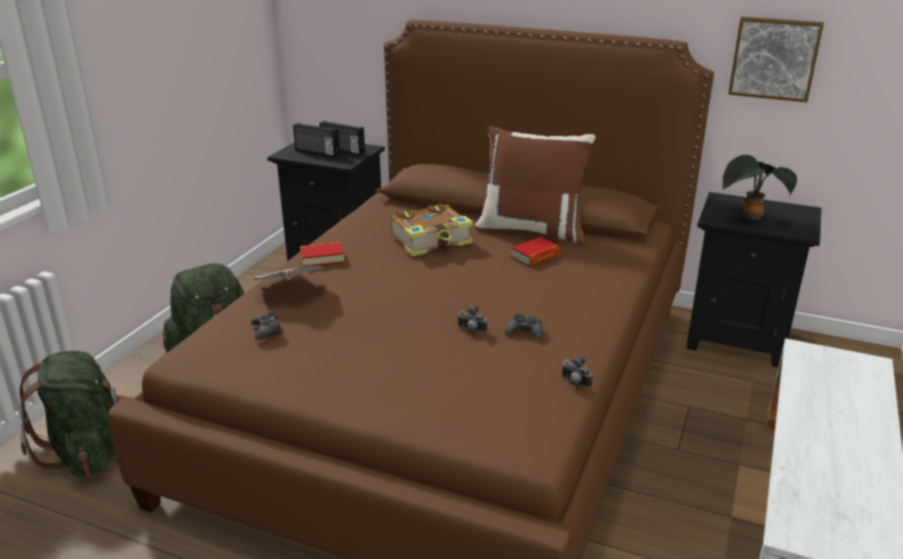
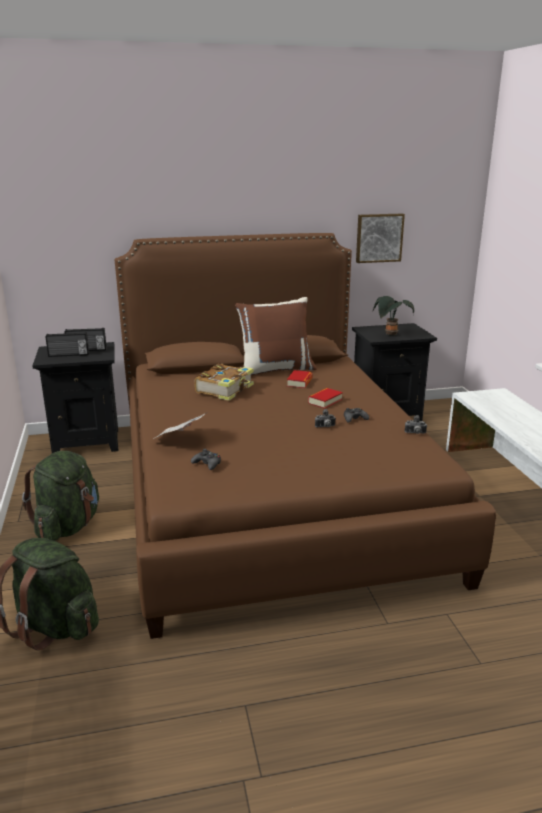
camera: 35 degrees left, 5 degrees down
book [300,242,345,267] -> book moved to [308,388,343,409]

